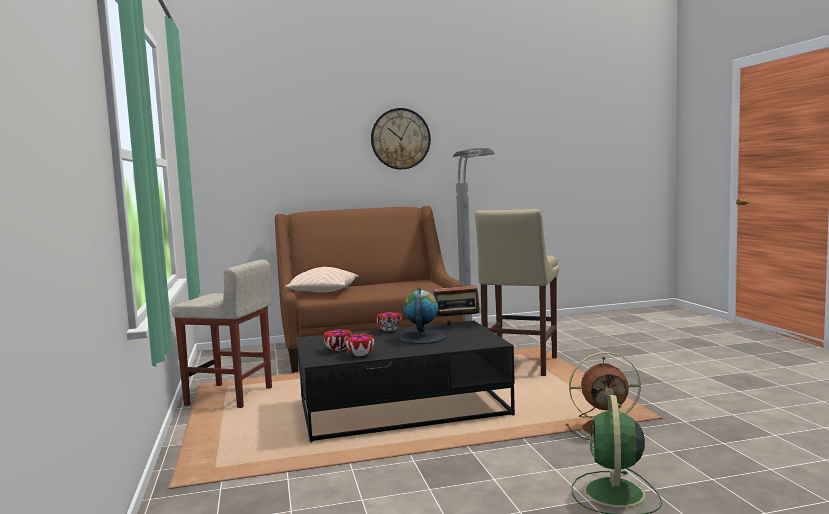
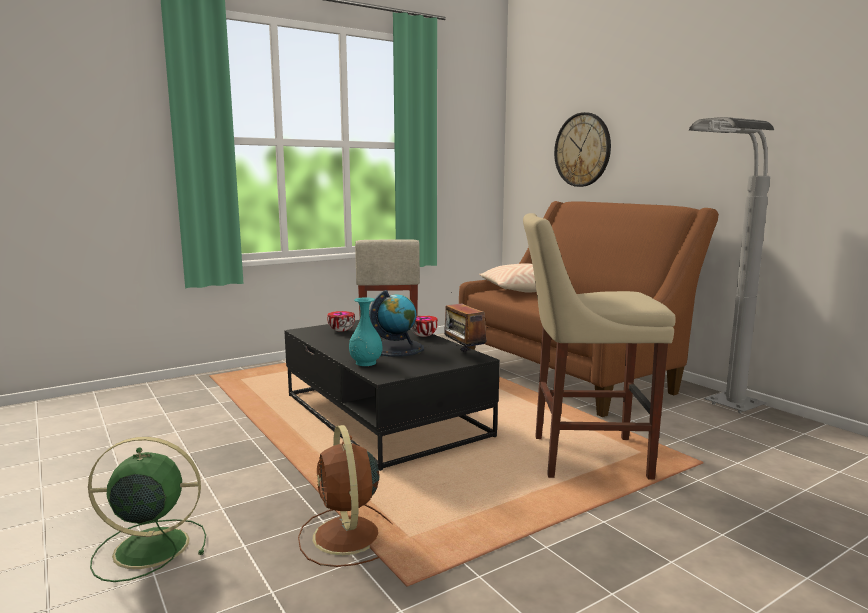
camera: 70 degrees right, 5 degrees up
bowl [345,334,374,356] -> none
wall clock [371,108,431,170] -> wall clock moved to [554,112,611,187]
none -> turquoise vase [349,297,382,366]

